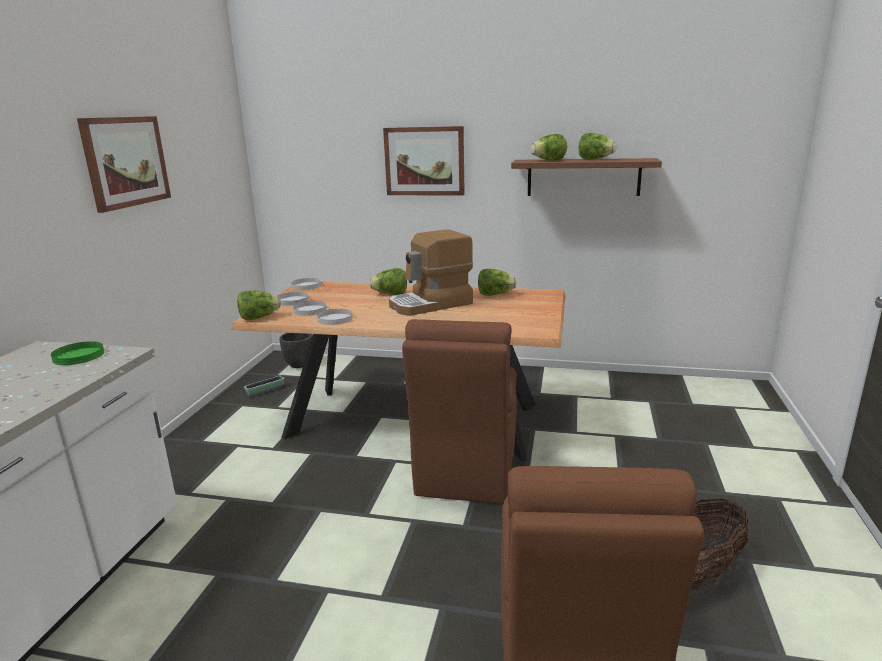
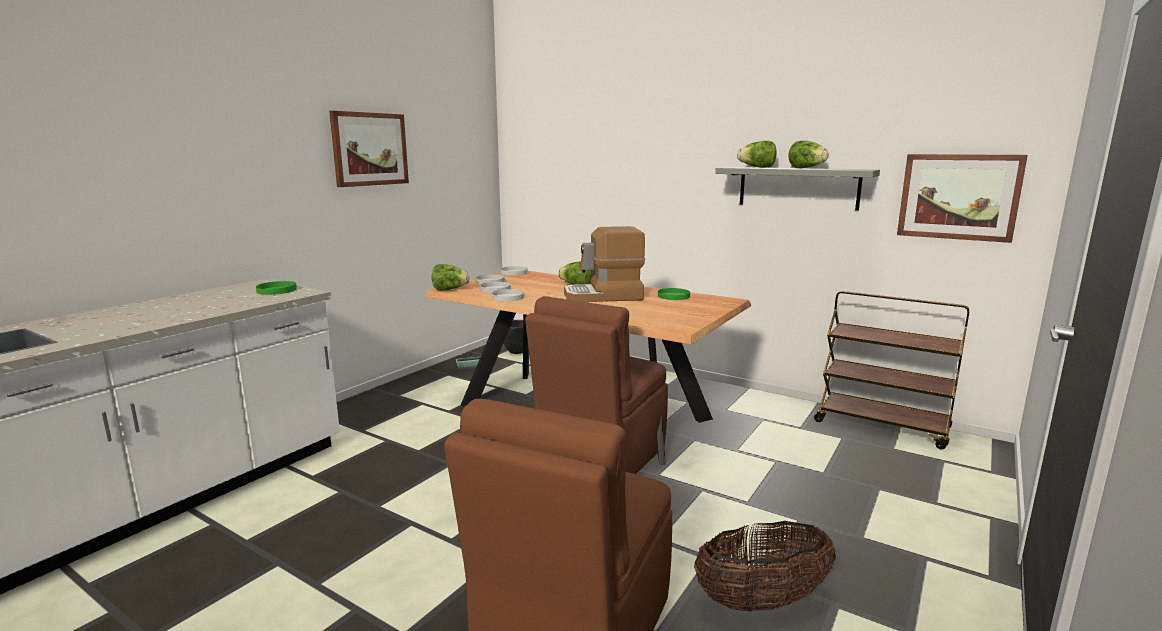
camera: 20 degrees right, 5 degrees down
picture [383,126,465,195] -> picture moved to [897,154,1028,243]
lettuce [478,269,517,296] -> green plate [658,288,690,300]
brown shelf [511,158,662,196] -> grey shelf [715,167,880,210]
none -> brown cart [814,291,969,449]

